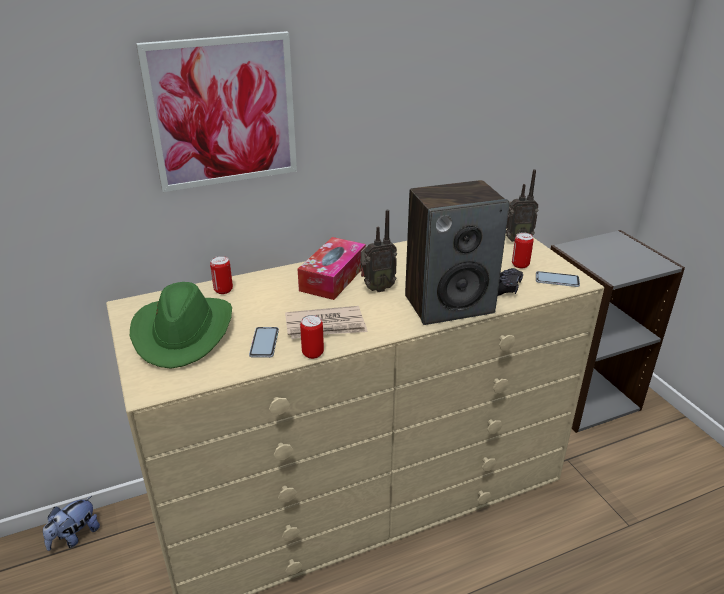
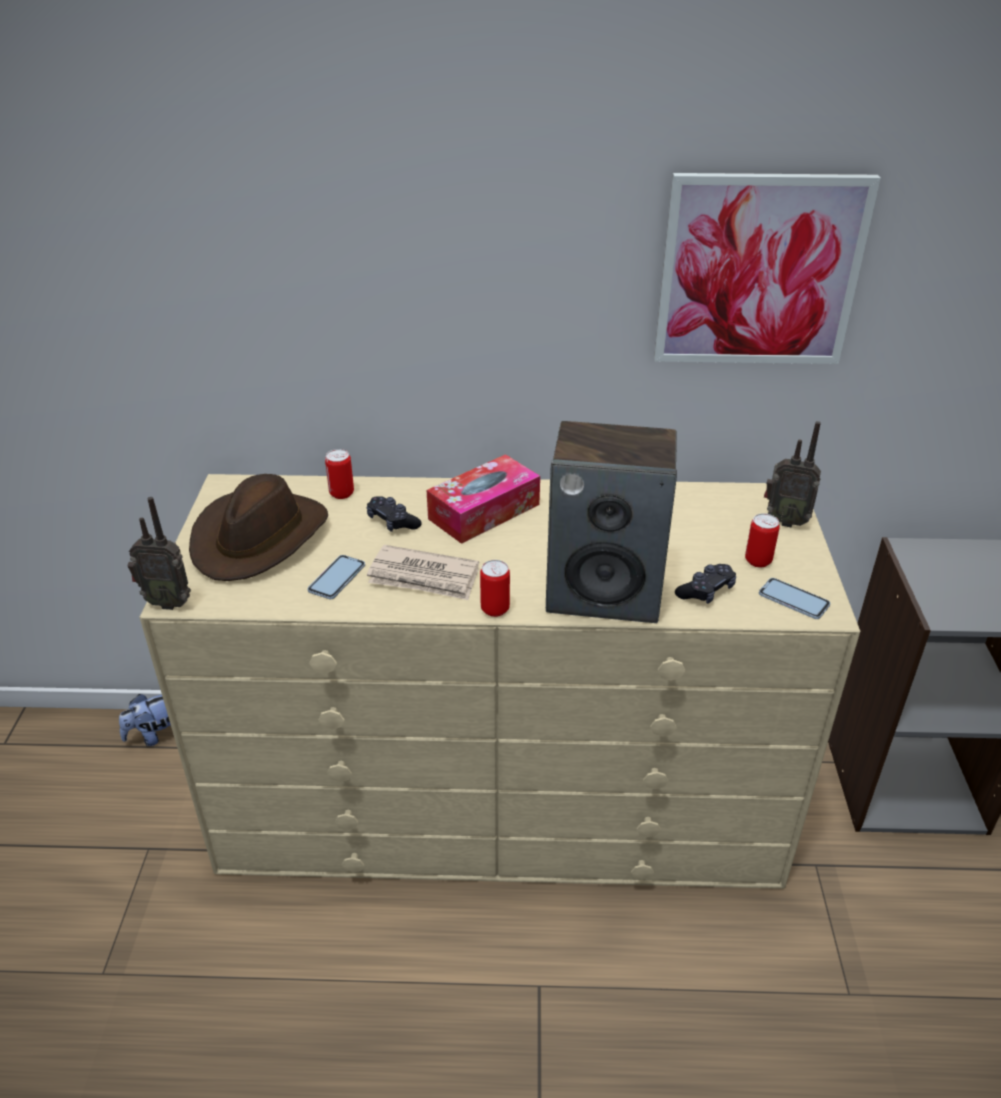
camera: 25 degrees right, 5 degrees up
green hat [130,282,232,369] -> brown hat [189,474,328,581]
picture [136,31,297,192] -> picture moved to [654,173,881,364]
can [300,315,324,359] -> can moved to [480,560,510,617]
radio [361,210,397,292] -> radio moved to [128,497,191,610]
none -> black game controller [367,496,422,532]

